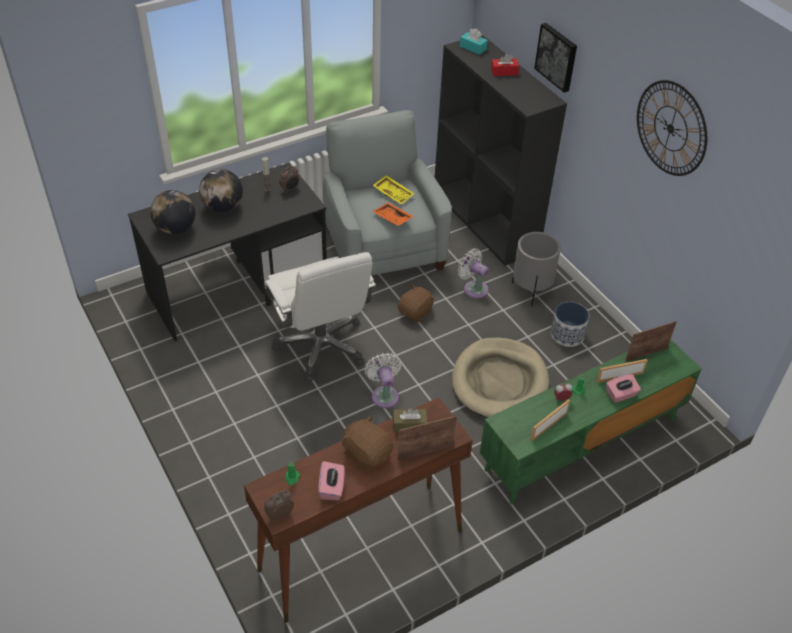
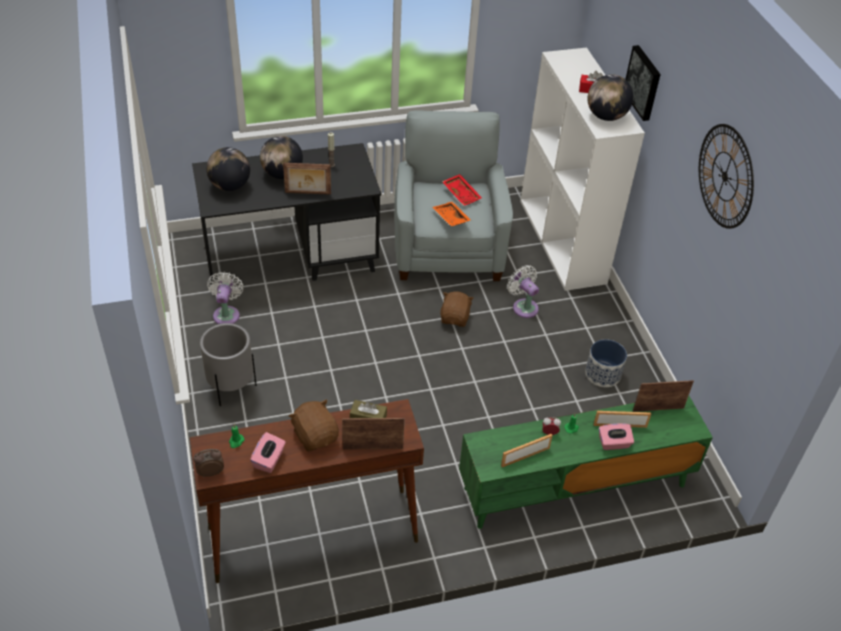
camera: 15 degrees right, 0 degrees up
white office chair [265,252,376,382] -> none
alarm clock [279,166,299,193] -> none
white fan [365,353,401,408] -> white fan moved to [207,272,243,324]
yellow tray [373,175,414,204] -> red tray [442,174,482,206]
brown plush toy [398,284,435,322] -> brown plush toy turned 45 degrees counterclockwise [440,291,474,327]
black bookcase [435,35,567,266] -> white bookcase [520,48,645,291]
beige dog bed [452,337,549,418] -> none
turquoise tissue box [460,29,488,55] -> none
grey planter [512,232,561,307] -> grey planter moved to [200,323,257,406]
none -> picture frame [283,163,331,195]
none -> globe [587,74,633,121]

